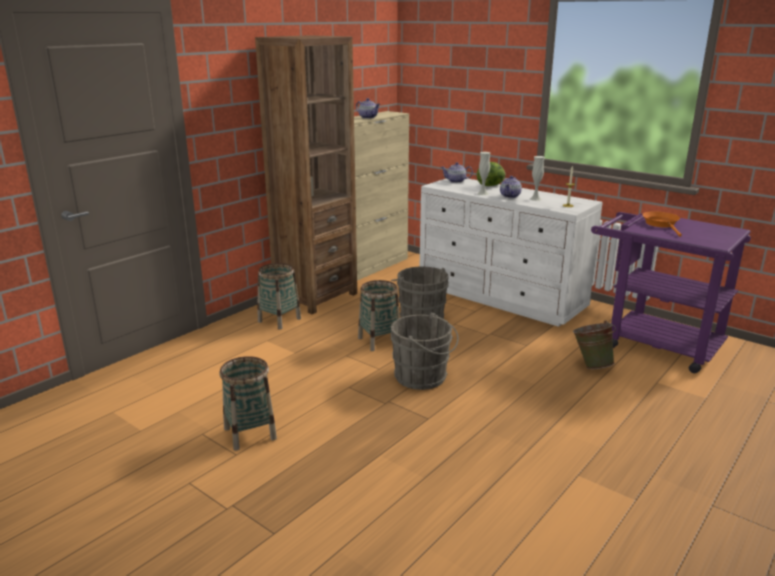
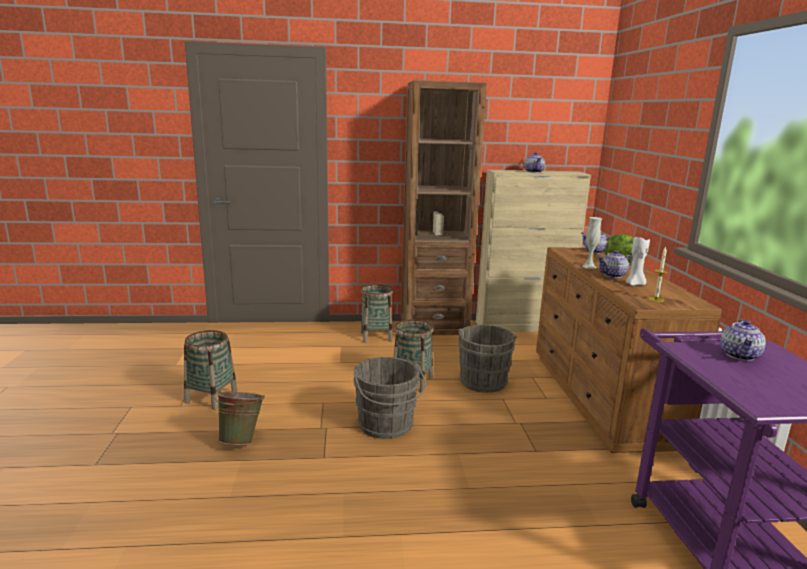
camera: 45 degrees right, 5 degrees down
white dresser [420,178,603,327] -> brown dresser [536,248,722,453]
white vase [530,156,545,201] -> white candle [626,235,650,286]
green bucket [573,320,616,369] -> green bucket moved to [214,389,265,445]
orange frying pan [643,211,682,237] -> teapot [720,319,766,361]

